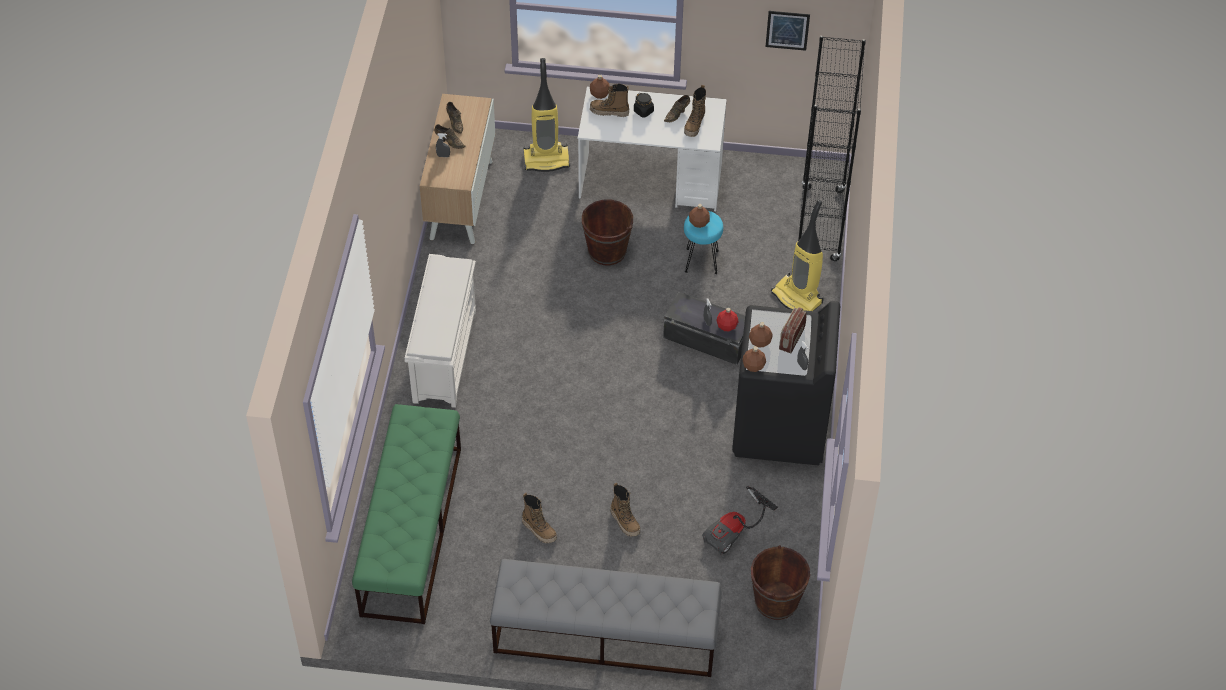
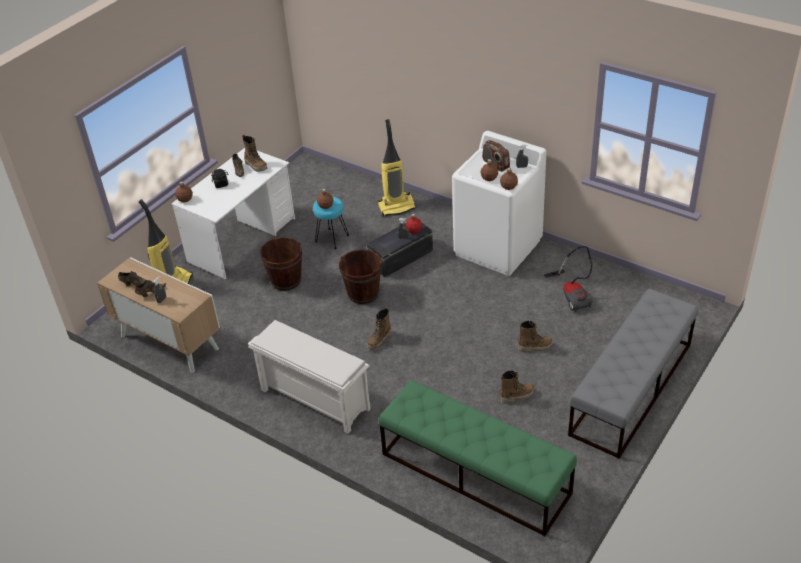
camera: 60 degrees left, 10 degrees down
boot [590,84,629,117] -> boot moved to [367,307,391,350]
black washing machine [732,301,840,466] -> white washing machine [452,131,546,276]
brown bucket [751,545,810,620] -> brown bucket moved to [339,249,382,304]
picture [766,11,810,51] -> none
black bookcase [798,36,866,261] -> none

